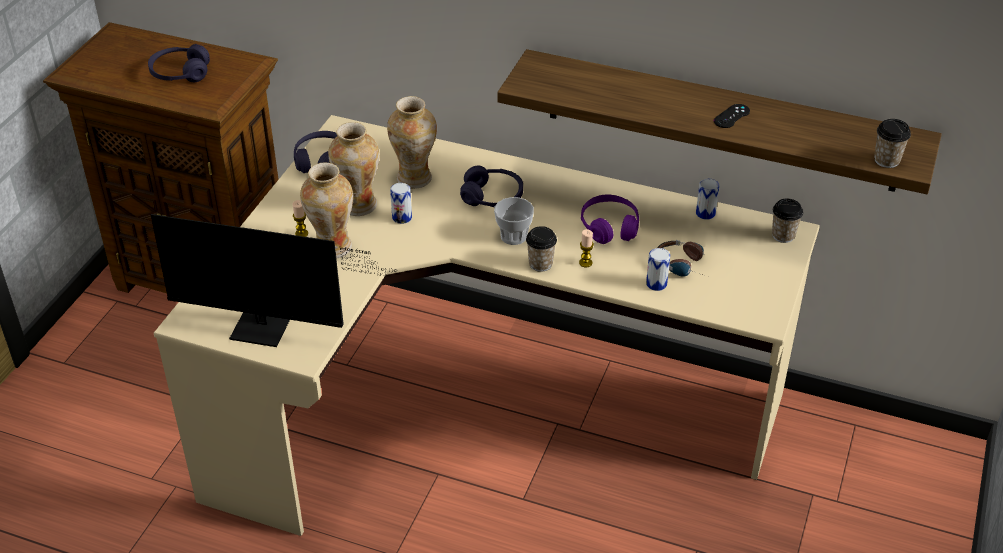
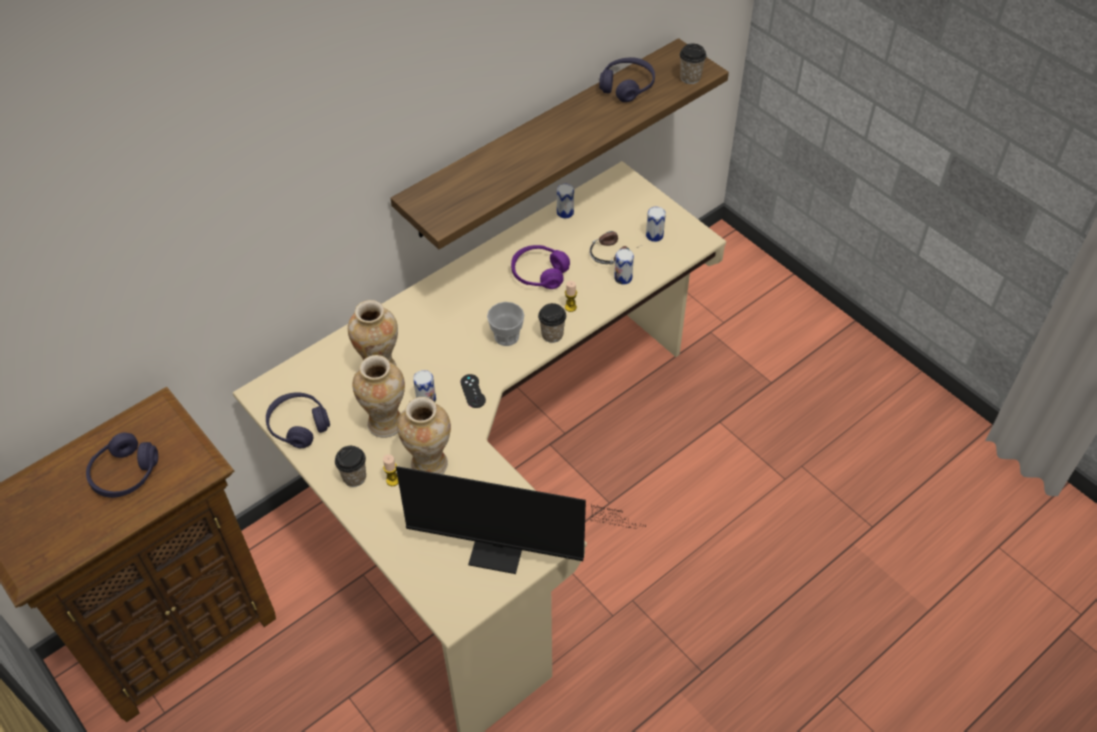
camera: 60 degrees left, 10 degrees up
monitor [151,214,397,347] -> monitor turned 60 degrees clockwise [396,466,648,574]
purple headphones [460,166,523,207] -> purple headphones moved to [599,57,655,102]
black game controller [714,104,750,128] -> black game controller moved to [460,374,486,408]
cup [772,199,803,243] -> cup moved to [335,446,366,487]
none -> can [646,207,666,242]

